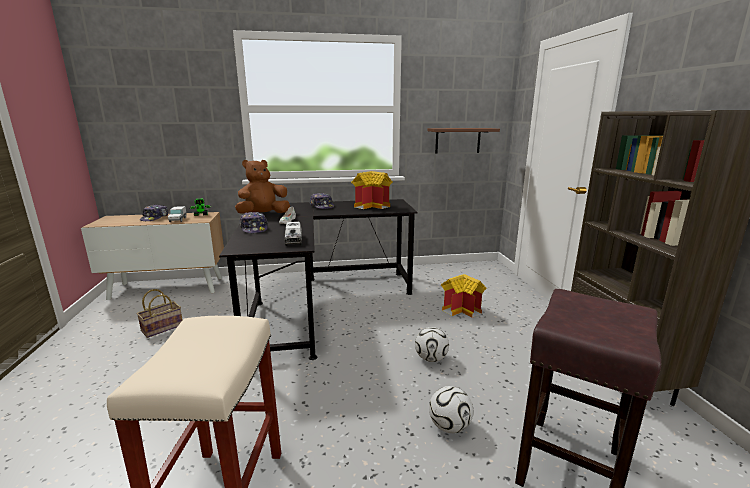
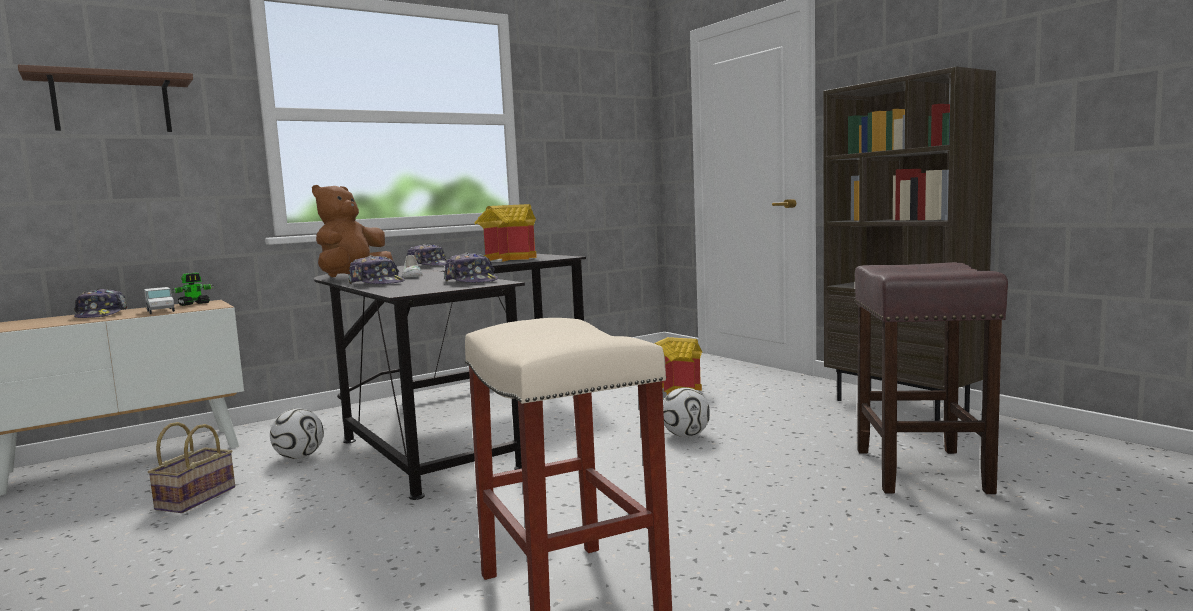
camera: 25 degrees left, 10 degrees down
toy truck [285,222,302,246] -> cap [444,252,498,283]
brown shelf [427,128,500,154] -> brown shelf moved to [18,65,193,132]
football [429,386,473,433] -> football moved to [270,408,324,459]

